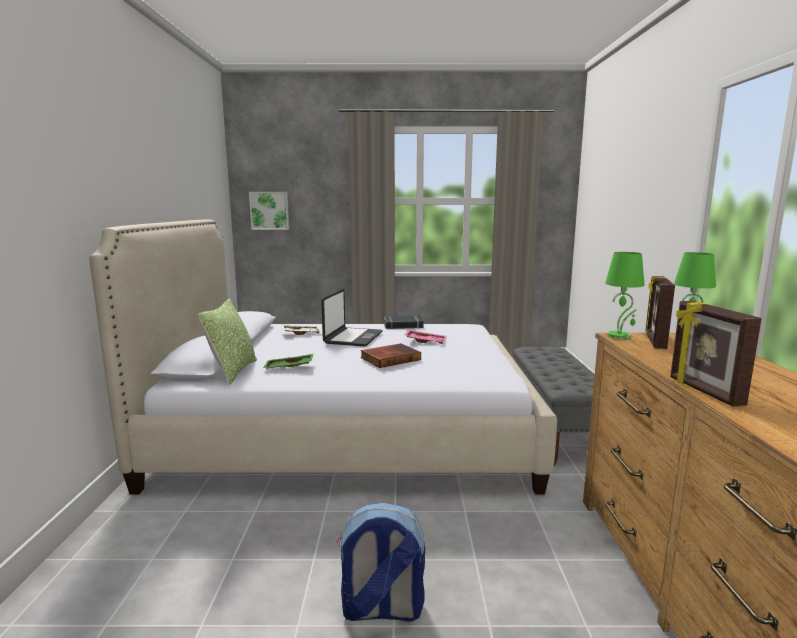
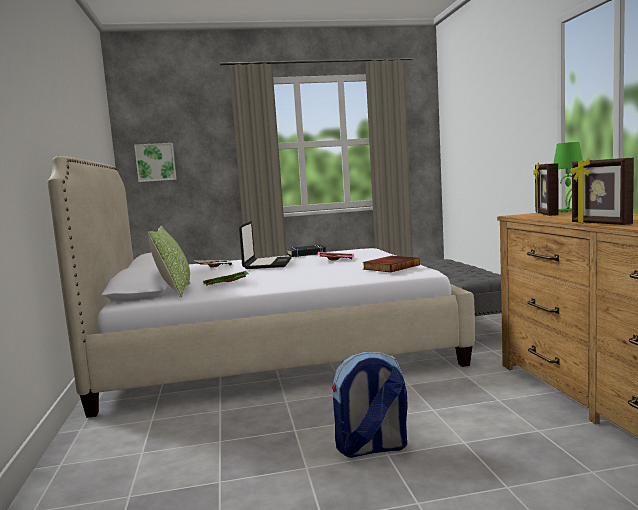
camera: 10 degrees left, 5 degrees down
book [361,343,421,368] -> book moved to [363,256,420,272]
green table lamp [605,252,645,339] -> none

